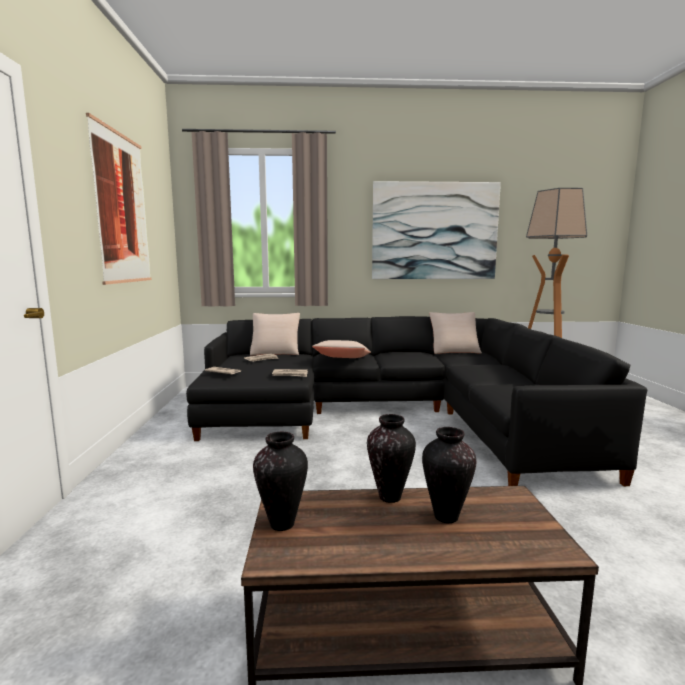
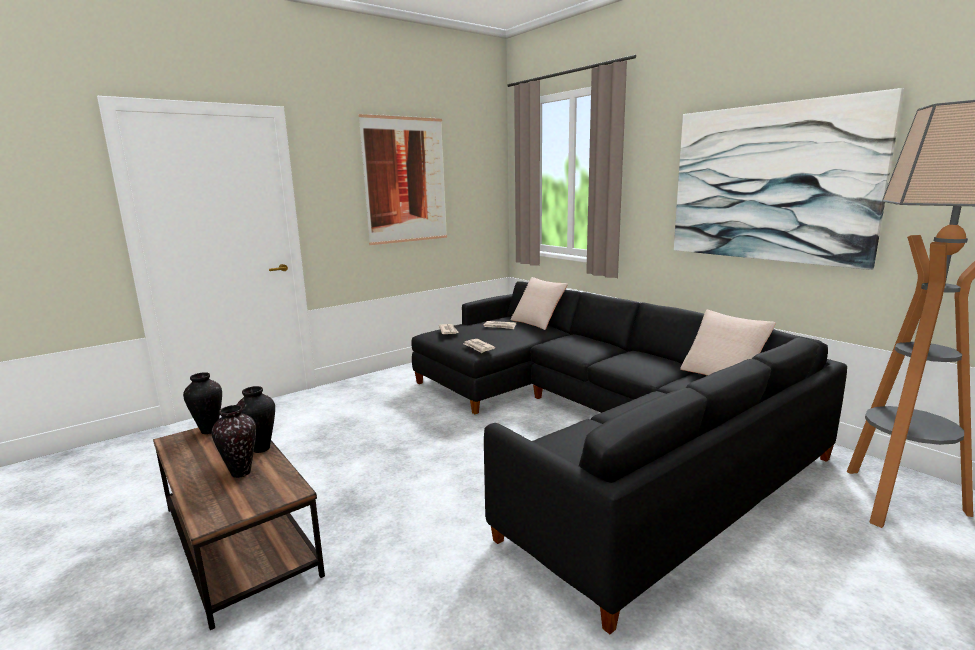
camera: 55 degrees right, 5 degrees up
beige pillow [312,340,371,358] -> none

